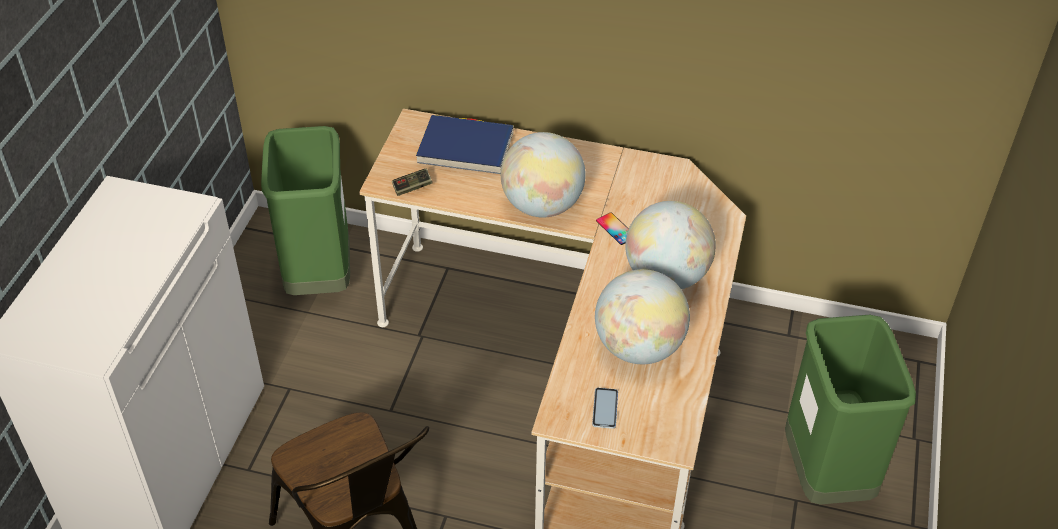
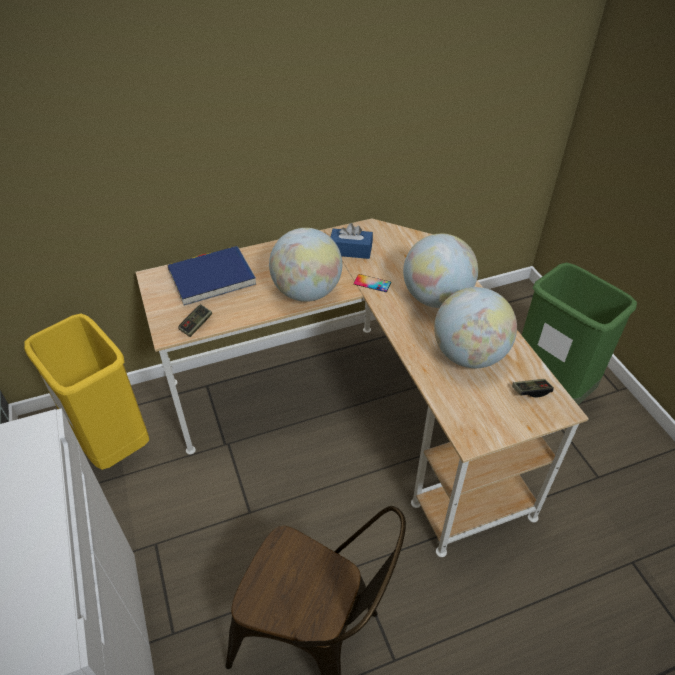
camera: 35 degrees left, 0 degrees up
green trash can [261,126,350,295] -> yellow trash can [24,314,149,470]
phone [592,388,618,429] -> none
none -> blue tissue box [331,223,373,259]
none -> game controller [512,379,554,397]

